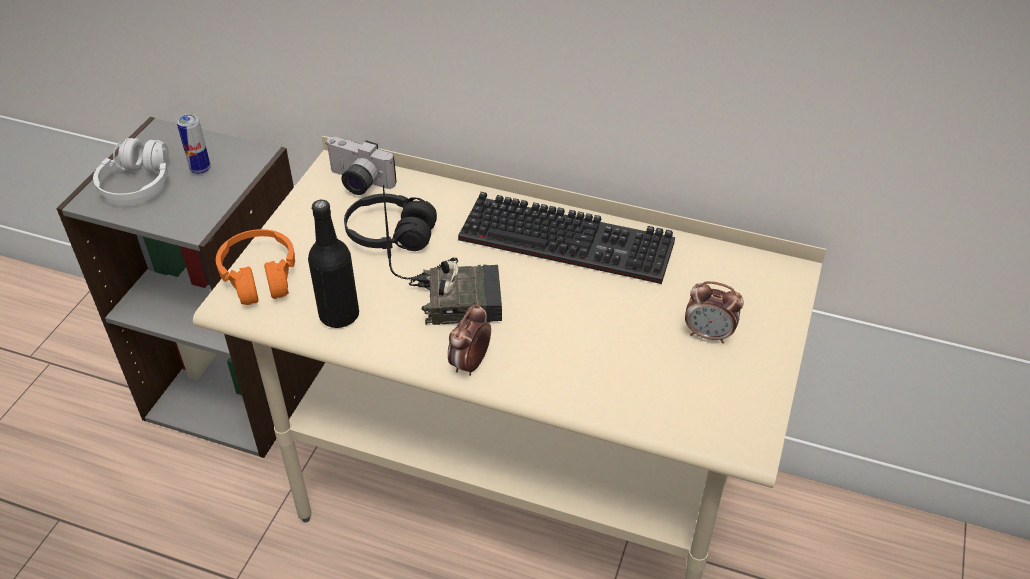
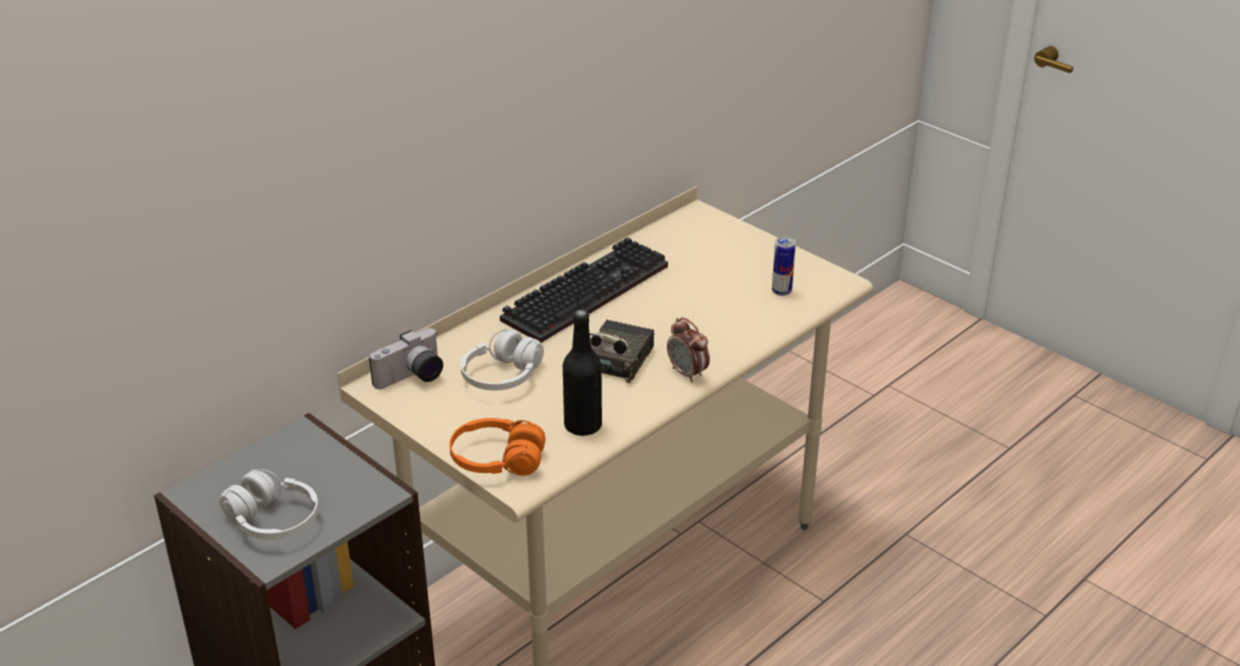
camera: 65 degrees left, 10 degrees down
can [176,113,211,174] -> can moved to [772,236,796,296]
black headphones [344,194,437,251] -> white headphones [461,329,544,390]
alarm clock [685,281,744,344] -> none

